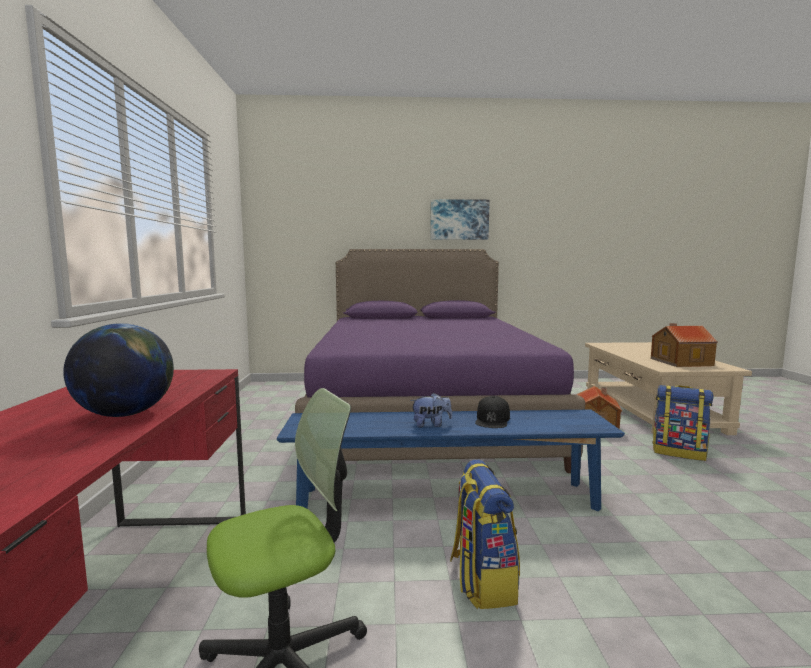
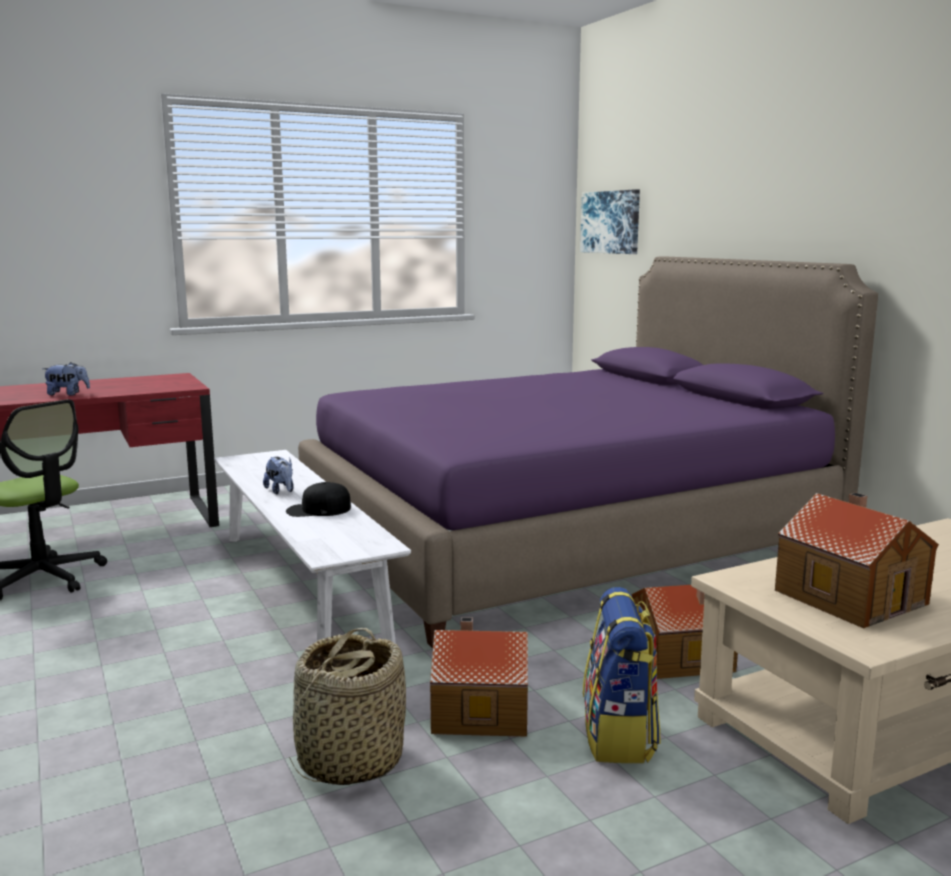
camera: 65 degrees right, 5 degrees up
globe [63,323,174,417] -> plush toy [42,362,90,396]
blue bench [277,410,625,511] -> white bench [214,450,411,644]
picture [430,199,490,240] -> picture moved to [580,189,640,254]
backpack [450,460,520,609] -> none
none -> basket [289,628,406,785]
none -> toy house [430,617,528,737]

